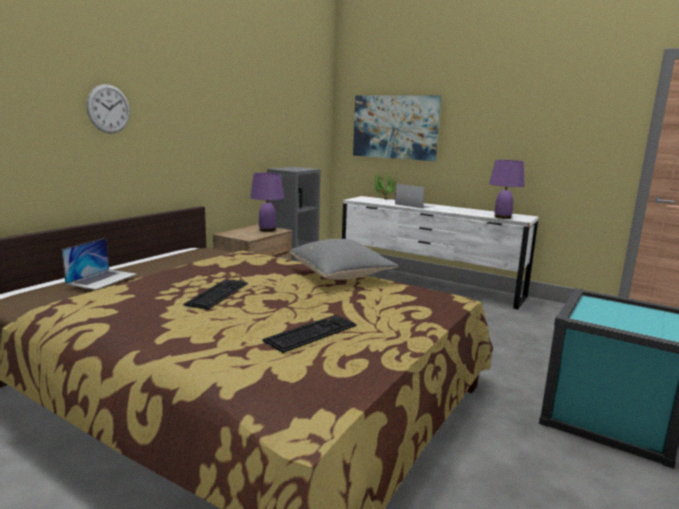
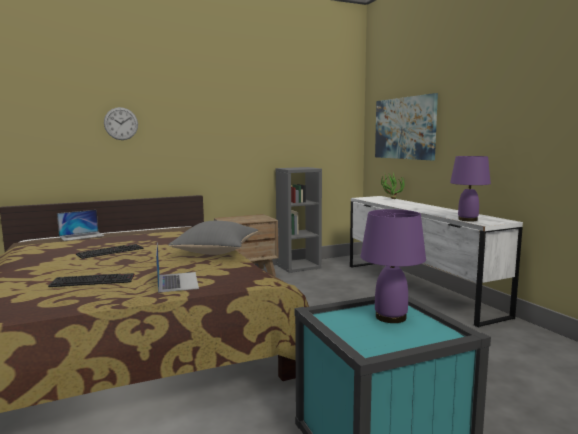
camera: 35 degrees right, 5 degrees down
purple table lamp [250,172,284,232] -> purple table lamp moved to [360,209,426,323]
laptop [395,184,434,209] -> laptop moved to [156,243,199,293]

